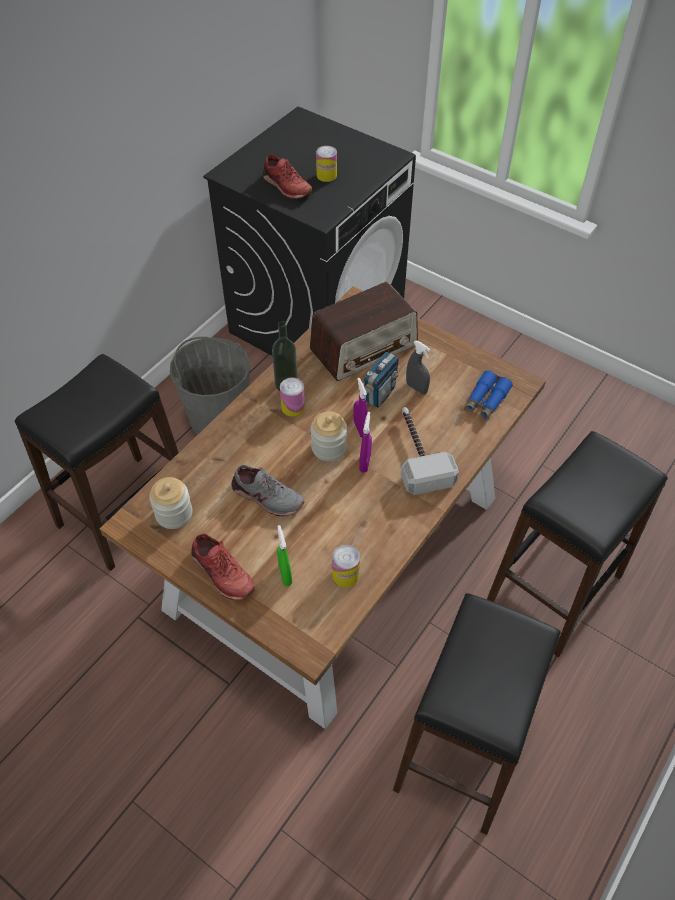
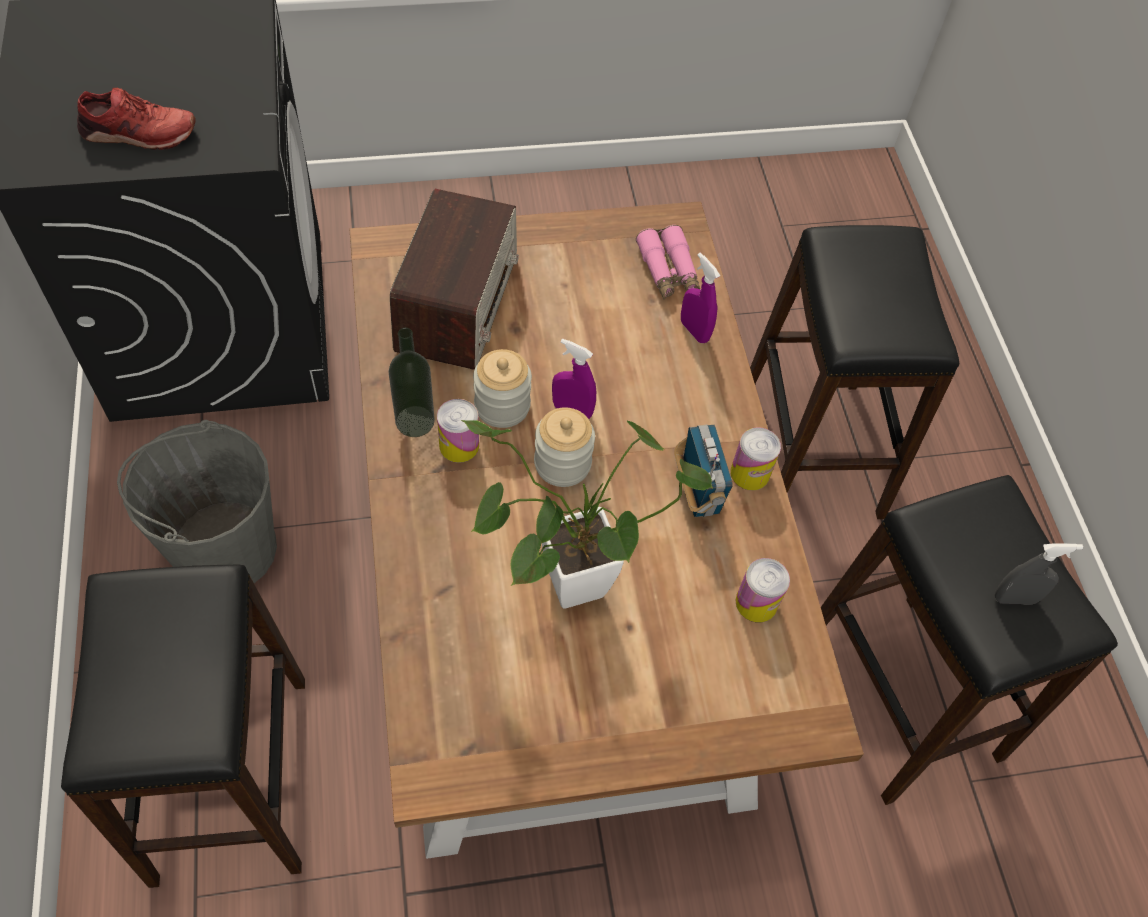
camera: 50 degrees left, 5 degrees up
jar [149,477,193,529] -> jar moved to [473,349,532,428]
red shoe [191,533,255,600] -> none
grey shoe [232,465,304,516] -> potted plant [461,420,713,609]
green spray bottle [277,525,292,586] -> none
can [316,146,337,182] -> can moved to [730,427,781,490]
radio [359,352,399,408] -> radio moved to [674,425,733,517]
purple spray bottle [359,412,372,473] -> purple spray bottle moved to [681,252,720,343]
hammer [401,407,459,495] -> none
grey spray bottle [406,341,431,394] -> grey spray bottle moved to [995,543,1083,604]
blue binoculars [464,370,513,420] -> pink binoculars [636,225,701,299]

